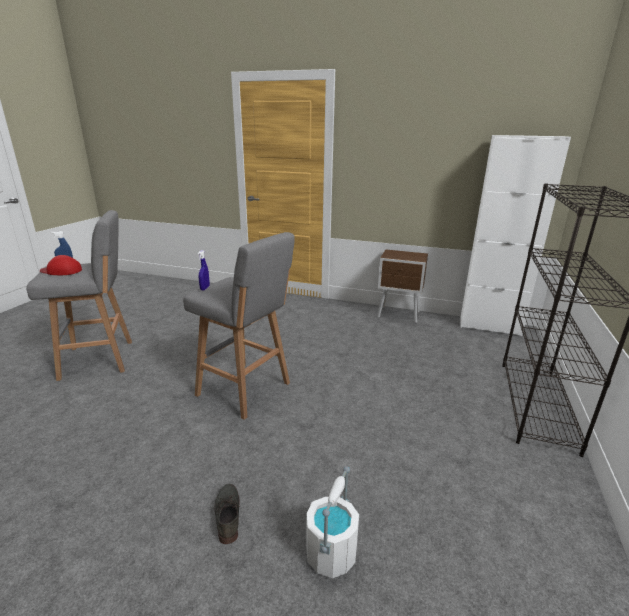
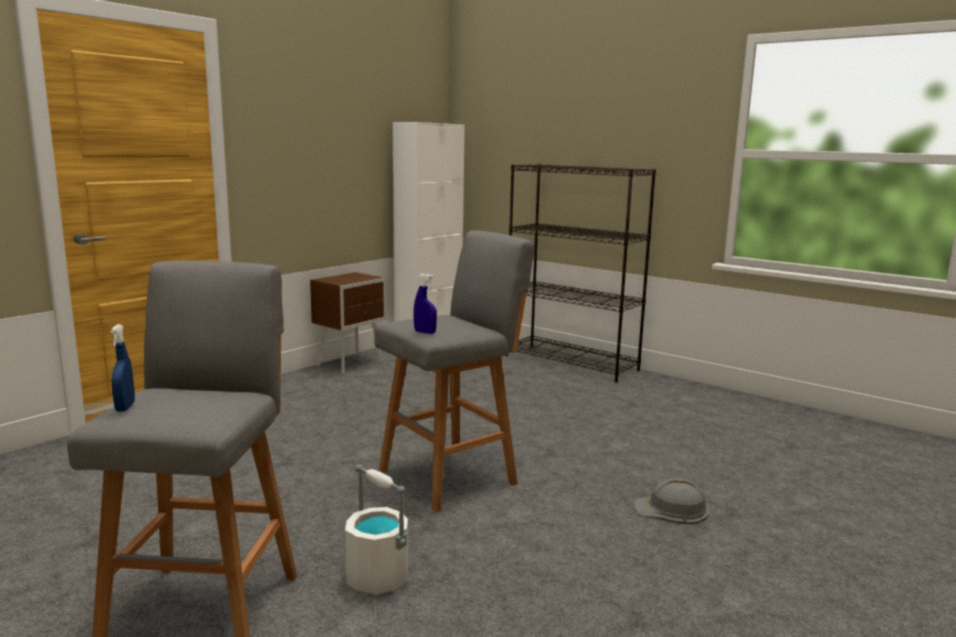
camera: 70 degrees left, 10 degrees down
red cap [40,255,82,275] -> none
grey shoe [214,484,240,544] -> grey hard hat [634,479,709,525]
white bucket [306,466,359,579] -> white bucket moved to [345,464,408,595]

